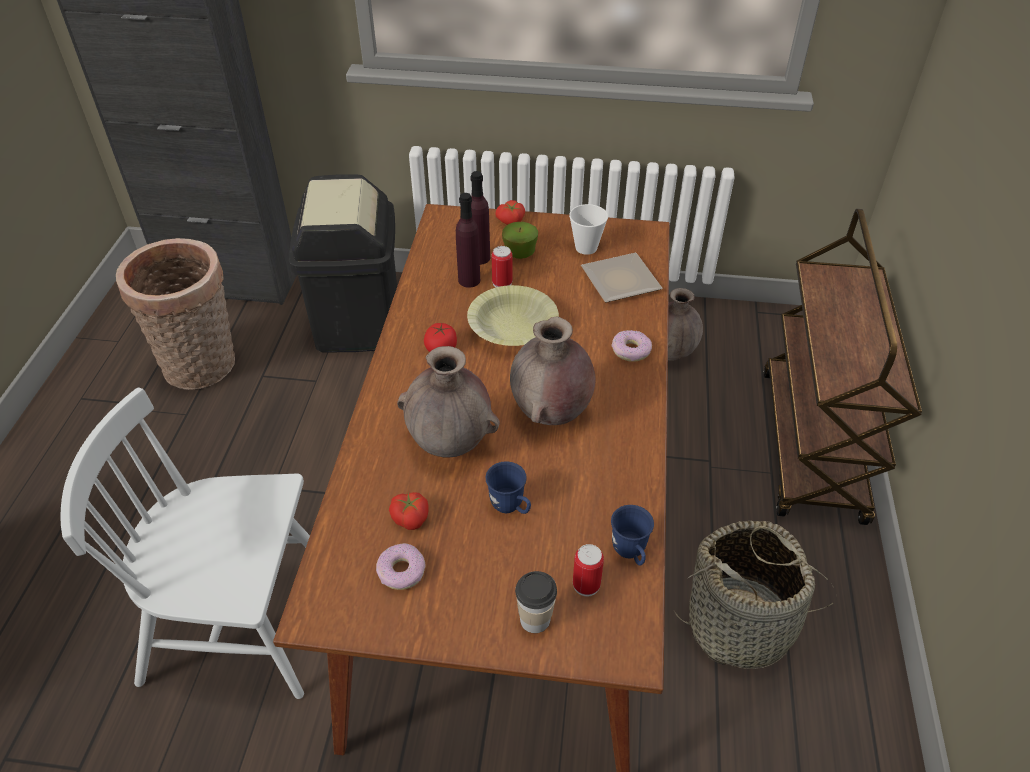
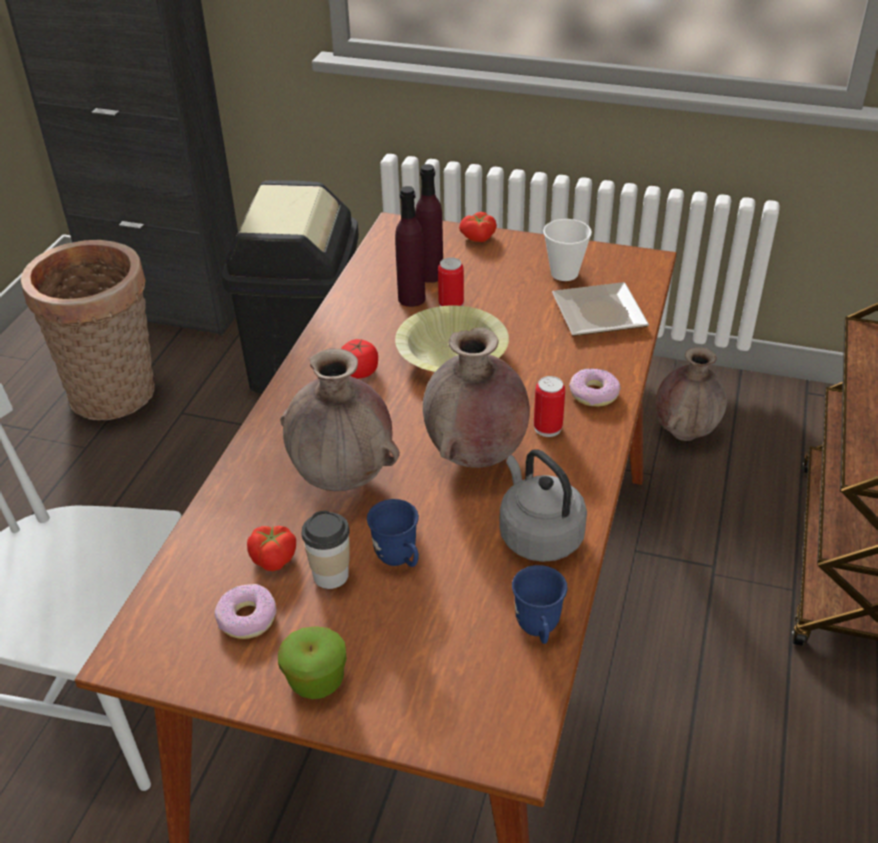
camera: 10 degrees right, 5 degrees down
apple [502,222,538,259] -> apple moved to [278,626,347,699]
cup [515,571,557,633] -> cup moved to [302,511,349,589]
can [573,544,604,597] -> can moved to [534,376,565,437]
basket [674,520,834,669] -> none
none -> grey kettle [499,449,587,562]

